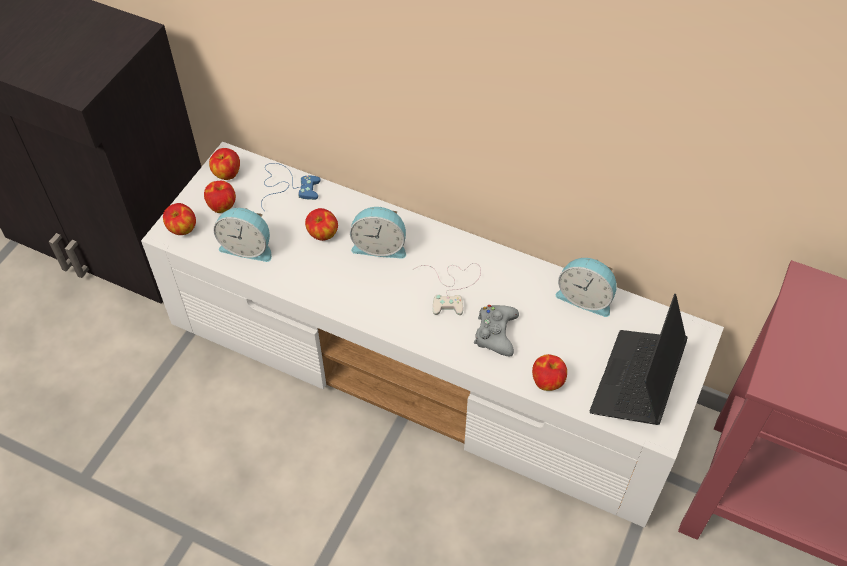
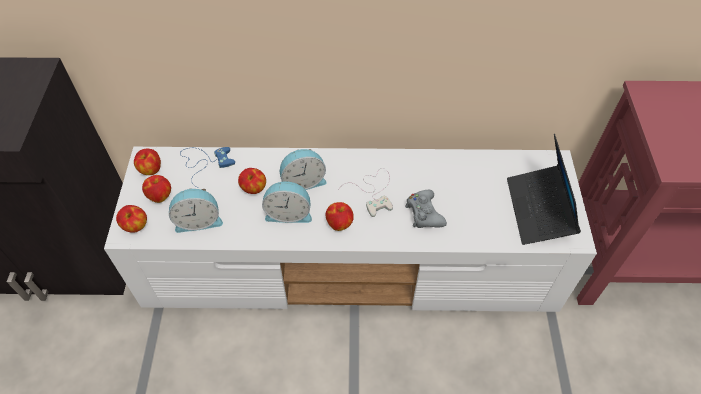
camera: 25 degrees left, 0 degrees up
apple [532,354,567,391] -> apple moved to [326,202,354,231]
alarm clock [556,258,617,317] -> alarm clock moved to [262,181,312,223]

